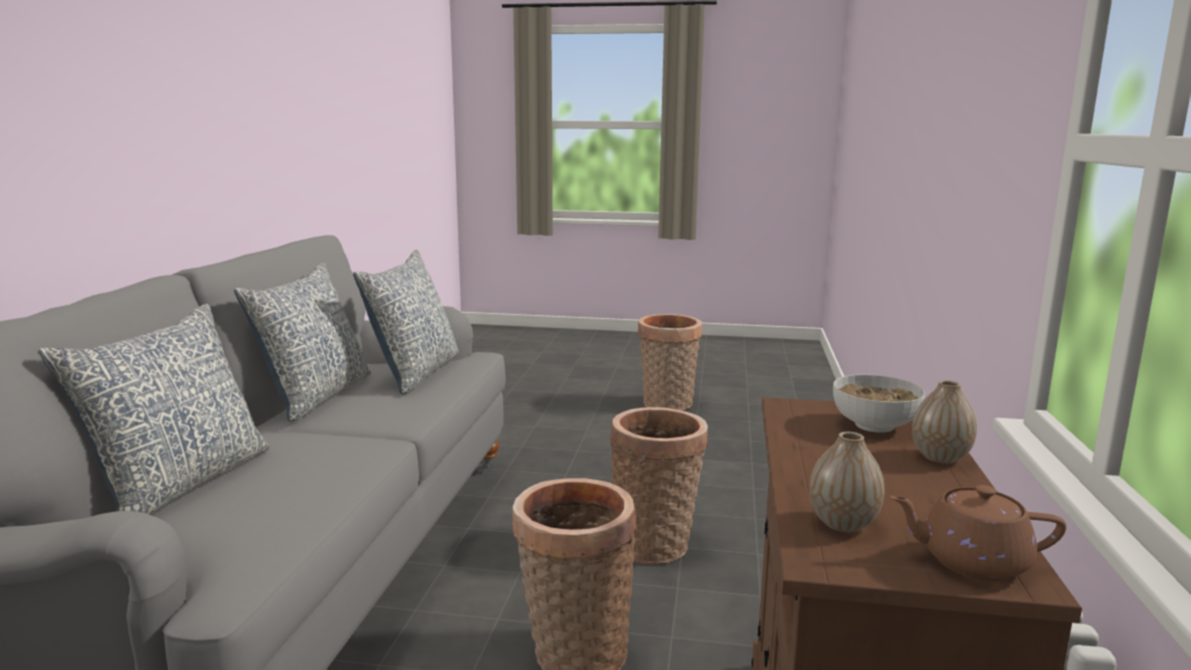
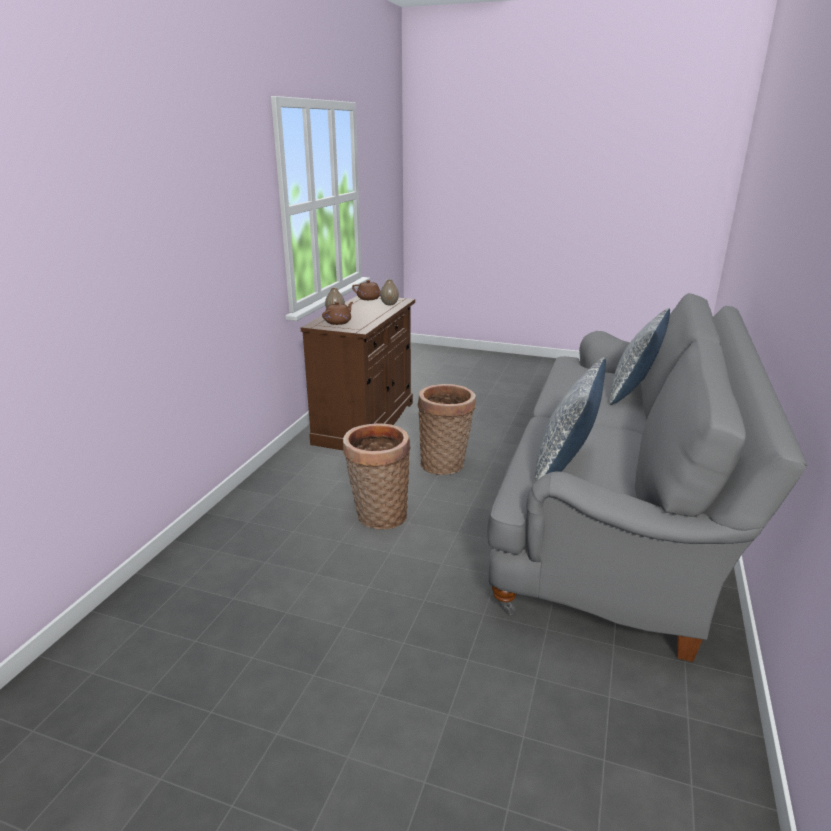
camera: 170 degrees left, 10 degrees up
pillow [234,262,371,422] -> none
basket [638,314,702,411] -> none
bowl [833,374,925,433] -> brown teapot [322,302,353,325]

